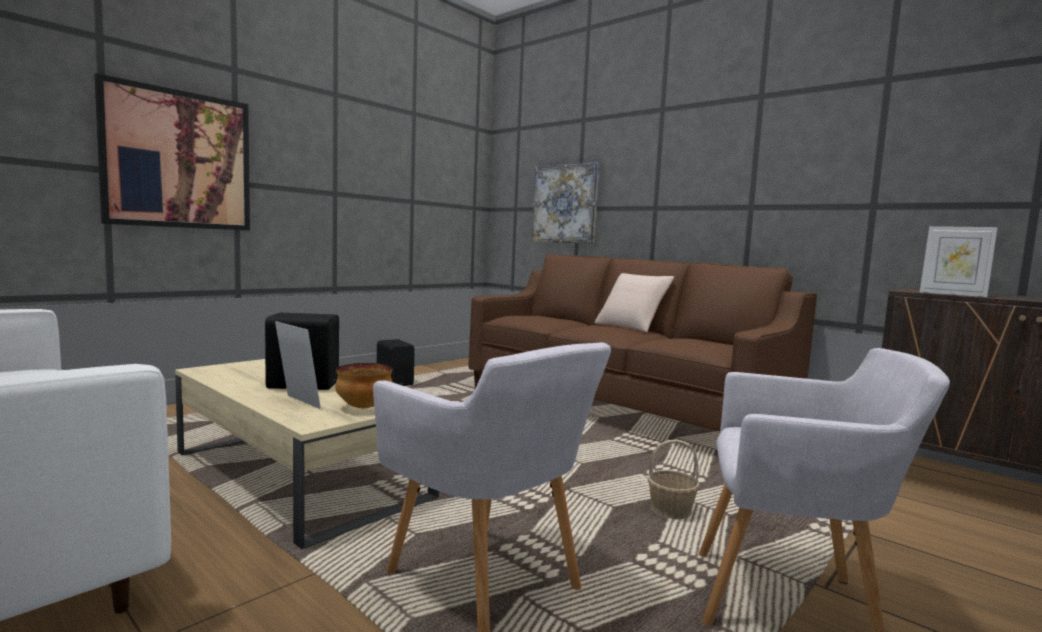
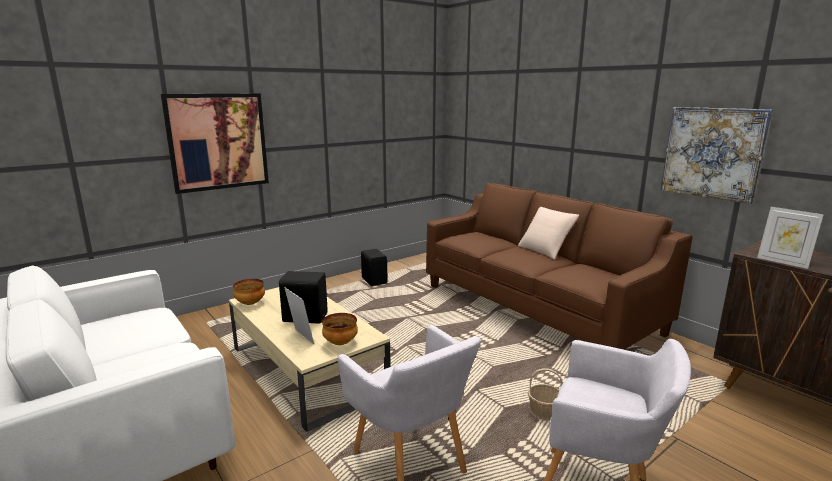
camera: 10 degrees right, 10 degrees up
picture [532,162,599,244] -> picture moved to [661,107,773,204]
none -> bowl [233,279,265,305]

